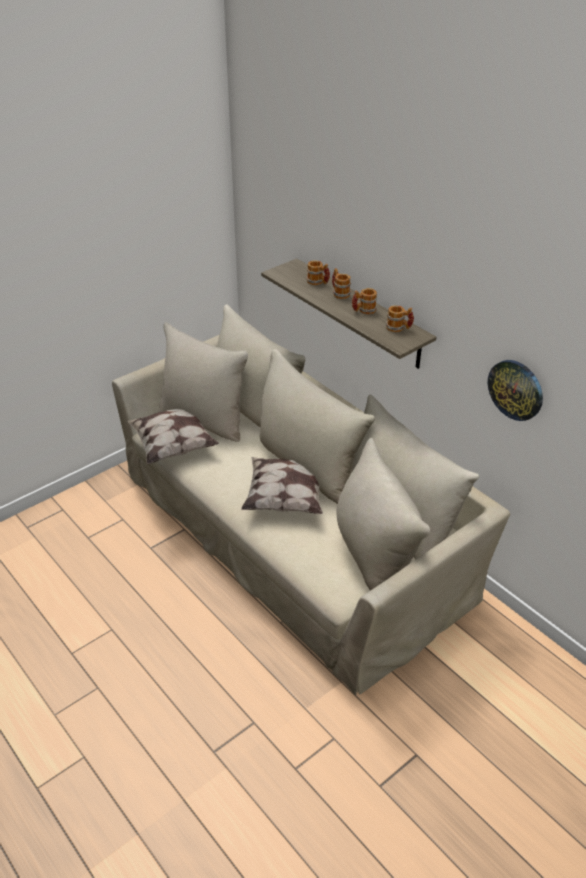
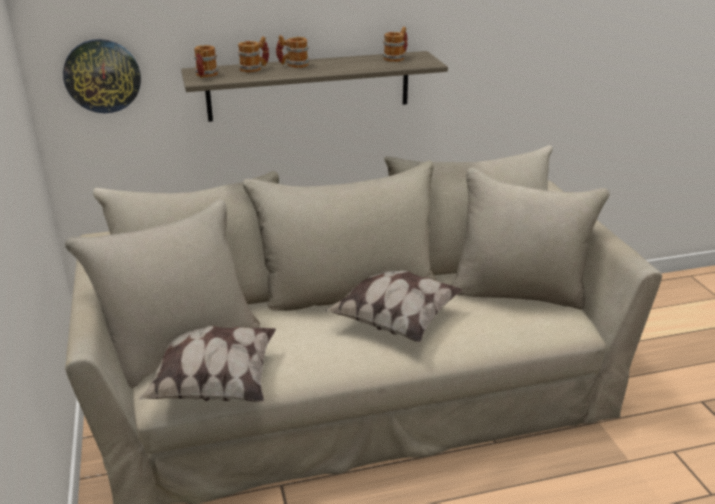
camera: 65 degrees left, 10 degrees down
mug [352,288,377,314] -> mug moved to [194,45,219,78]
wall clock [488,360,543,421] -> wall clock moved to [63,39,141,113]

